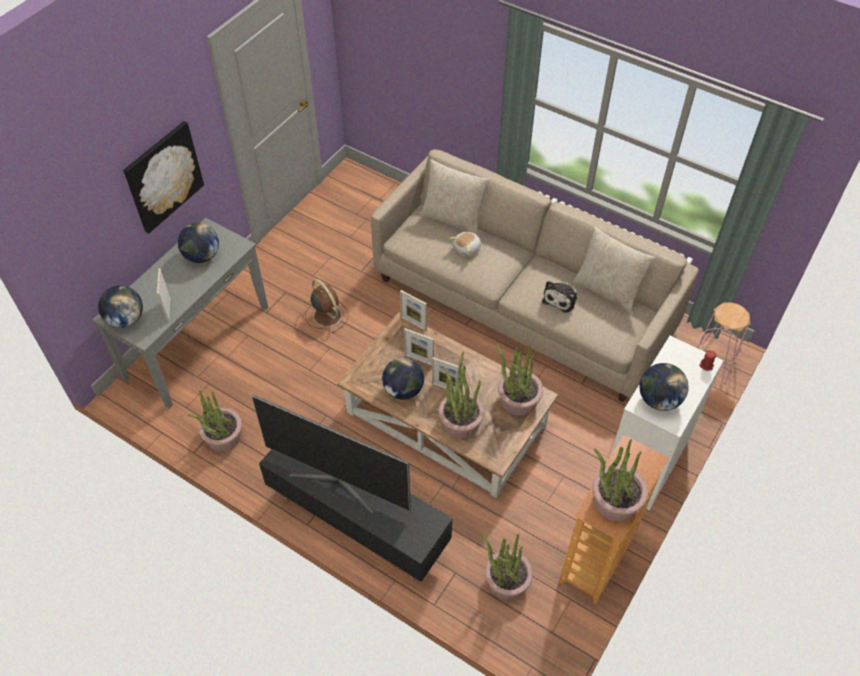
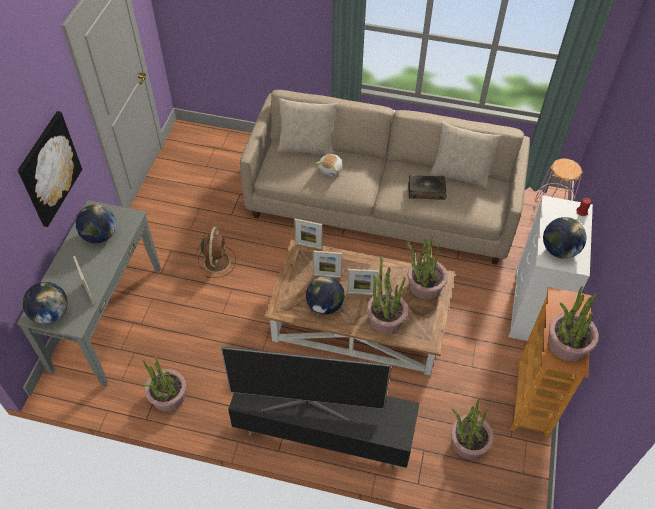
camera: 20 degrees left, 0 degrees up
brown fan [305,279,349,334] -> brown fan turned 60 degrees clockwise [198,227,236,278]
plush toy [542,281,577,313] -> book [408,175,447,200]

